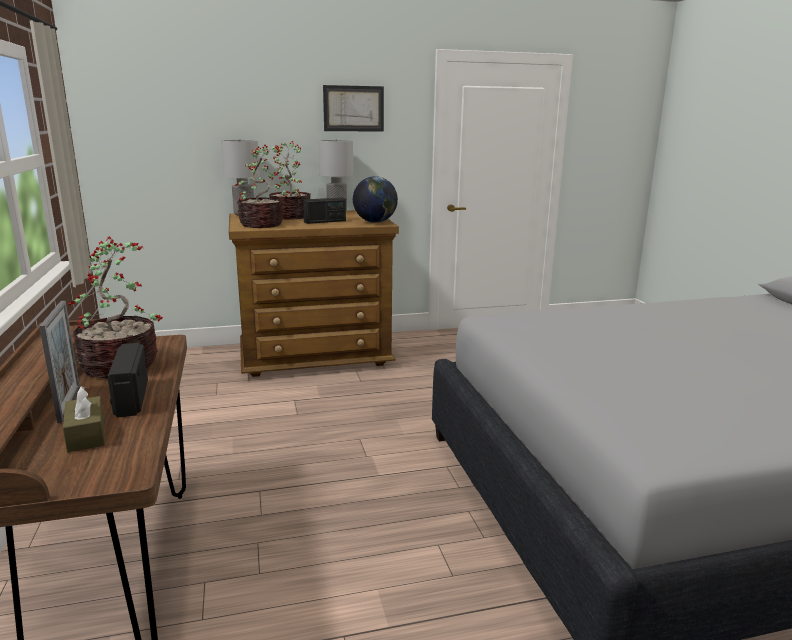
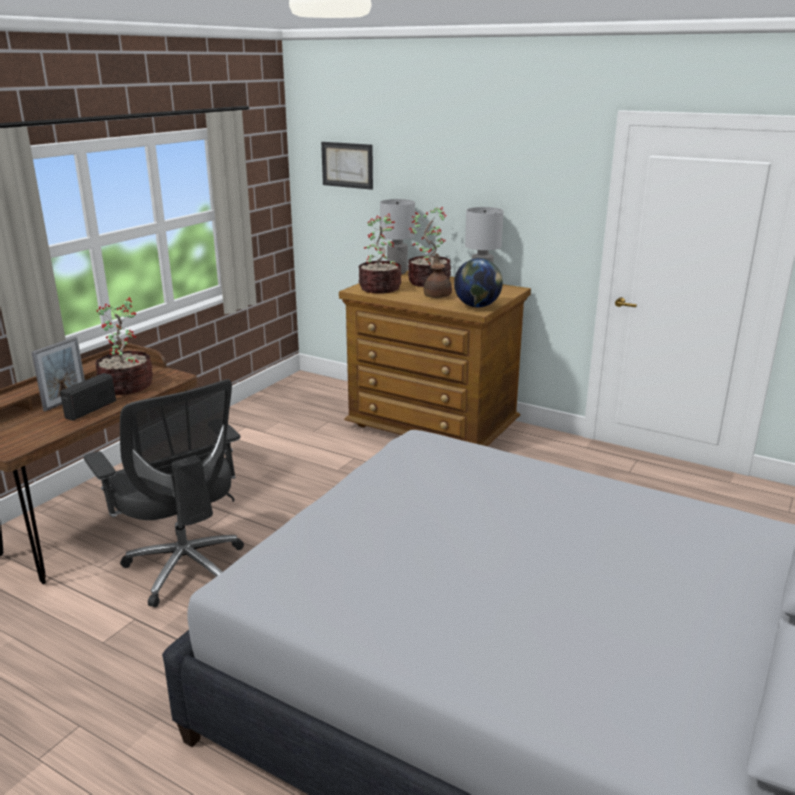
camera: 45 degrees right, 5 degrees up
brown tissue box [63,386,105,452] -> none
radio [303,198,346,224] -> brown teapot [424,253,452,298]
picture [323,85,384,131] -> picture moved to [321,142,373,190]
none -> office chair [84,379,244,608]

